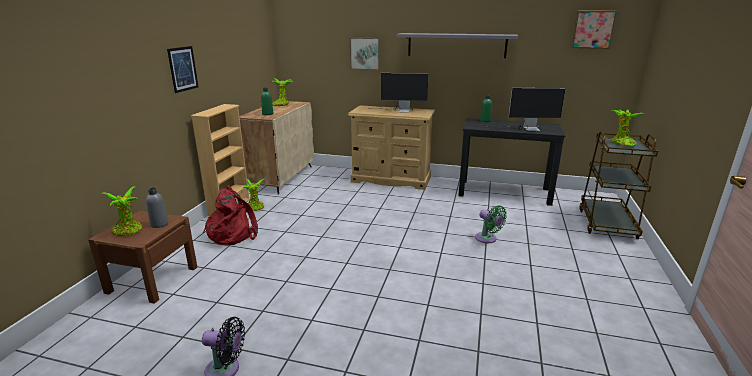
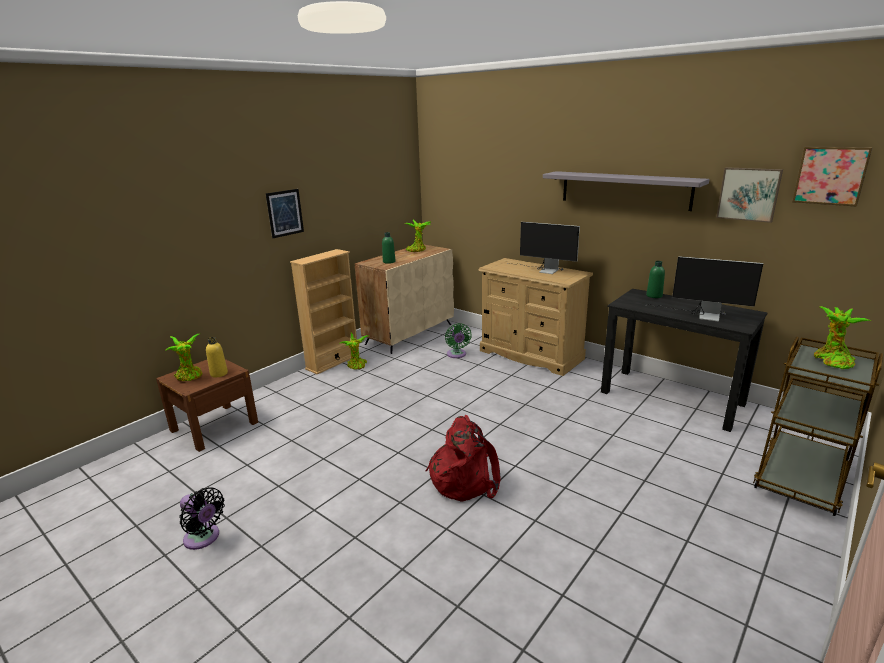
camera: 25 degrees right, 0 degrees up
grey bottle [146,188,168,228] -> yellow bottle [206,337,228,378]
red backpack [203,185,258,245] -> red backpack moved to [425,415,501,501]
picture [350,38,380,70] -> picture moved to [716,167,783,223]
green fan [475,205,507,243] -> green fan moved to [445,323,471,358]

